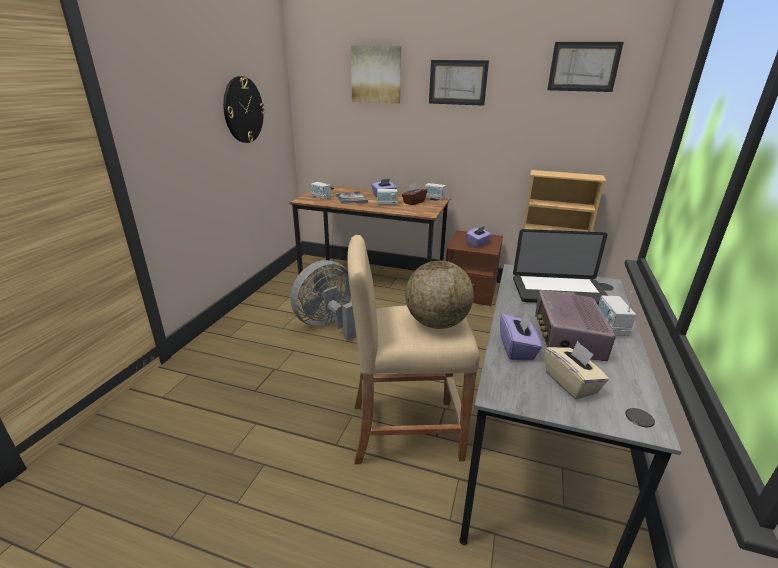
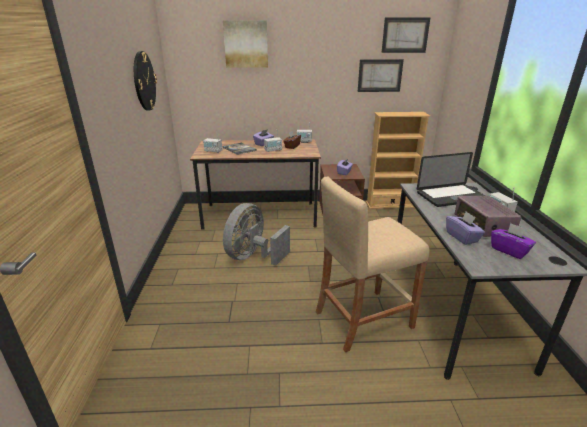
camera: 20 degrees left, 0 degrees up
globe [405,260,474,329] -> none
picture [429,60,489,106] -> picture moved to [358,59,404,92]
beige tissue box [545,341,609,399] -> purple tissue box [491,223,536,259]

